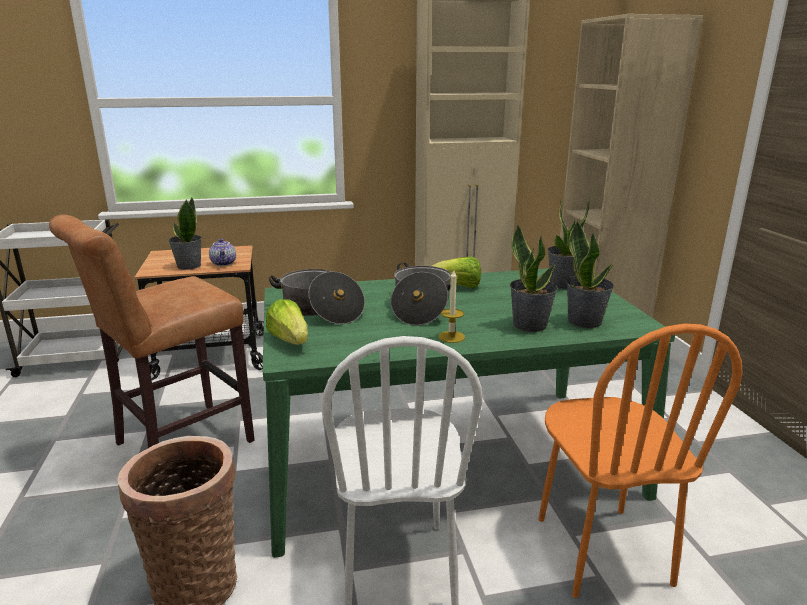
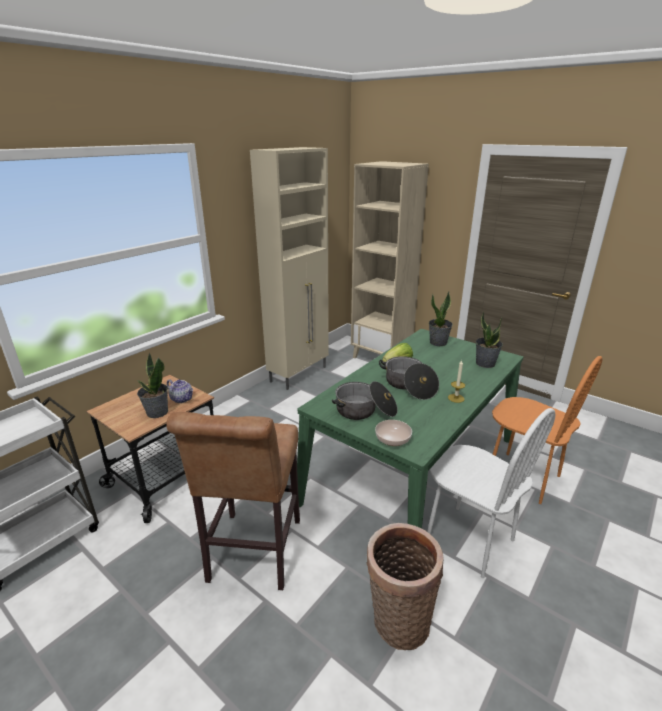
camera: 40 degrees left, 5 degrees up
lettuce [266,299,308,345] -> bowl [375,420,412,446]
potted plant [510,224,558,332] -> none

